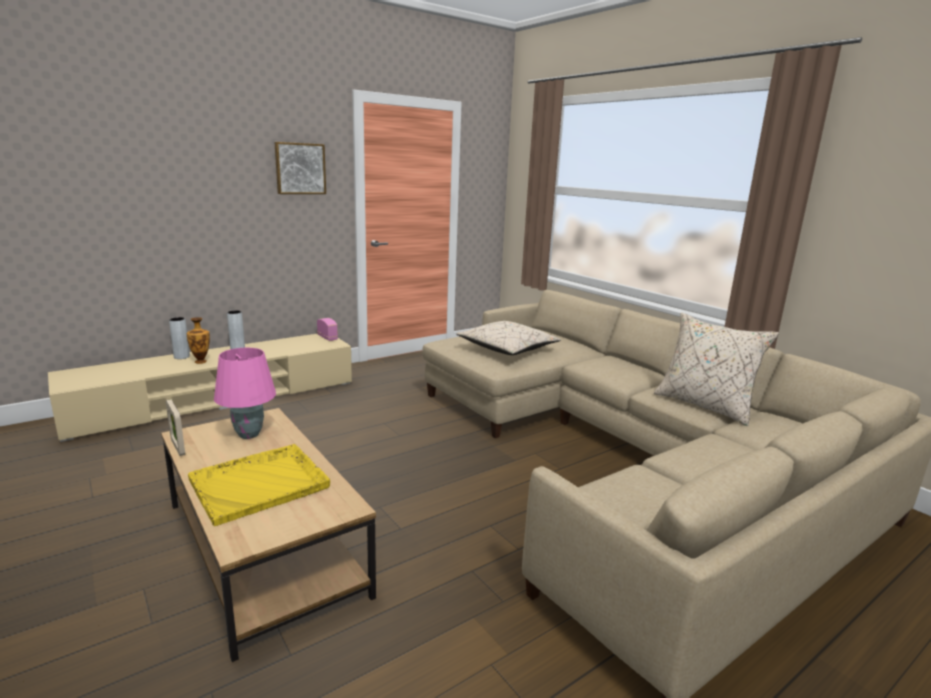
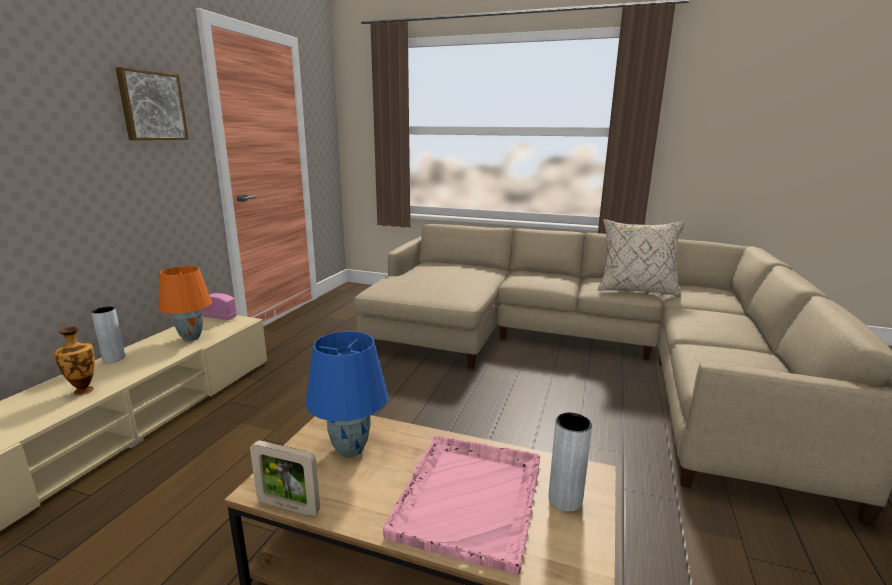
camera: 35 degrees left, 0 degrees up
grey vase [169,317,190,359] -> grey vase moved to [549,412,592,512]
yellow tray [188,444,330,526] -> pink tray [383,435,540,575]
pink table lamp [214,348,276,439] -> blue table lamp [306,331,388,457]
beige pillow [456,321,561,355] -> none
none -> orange table lamp [159,266,212,341]

